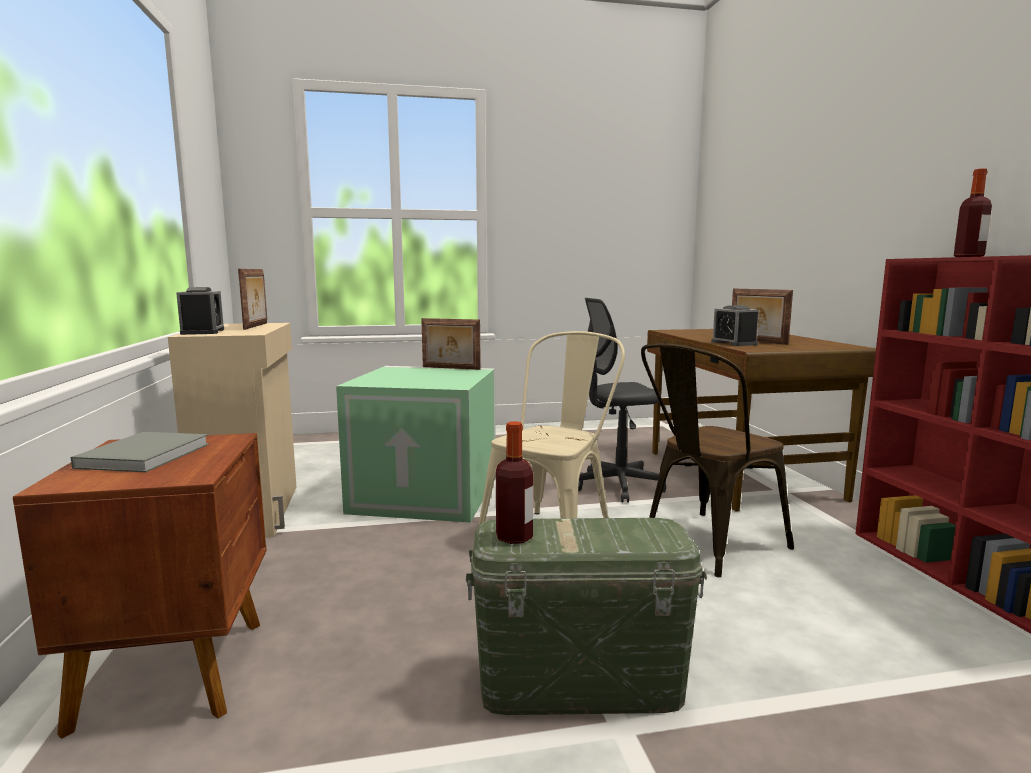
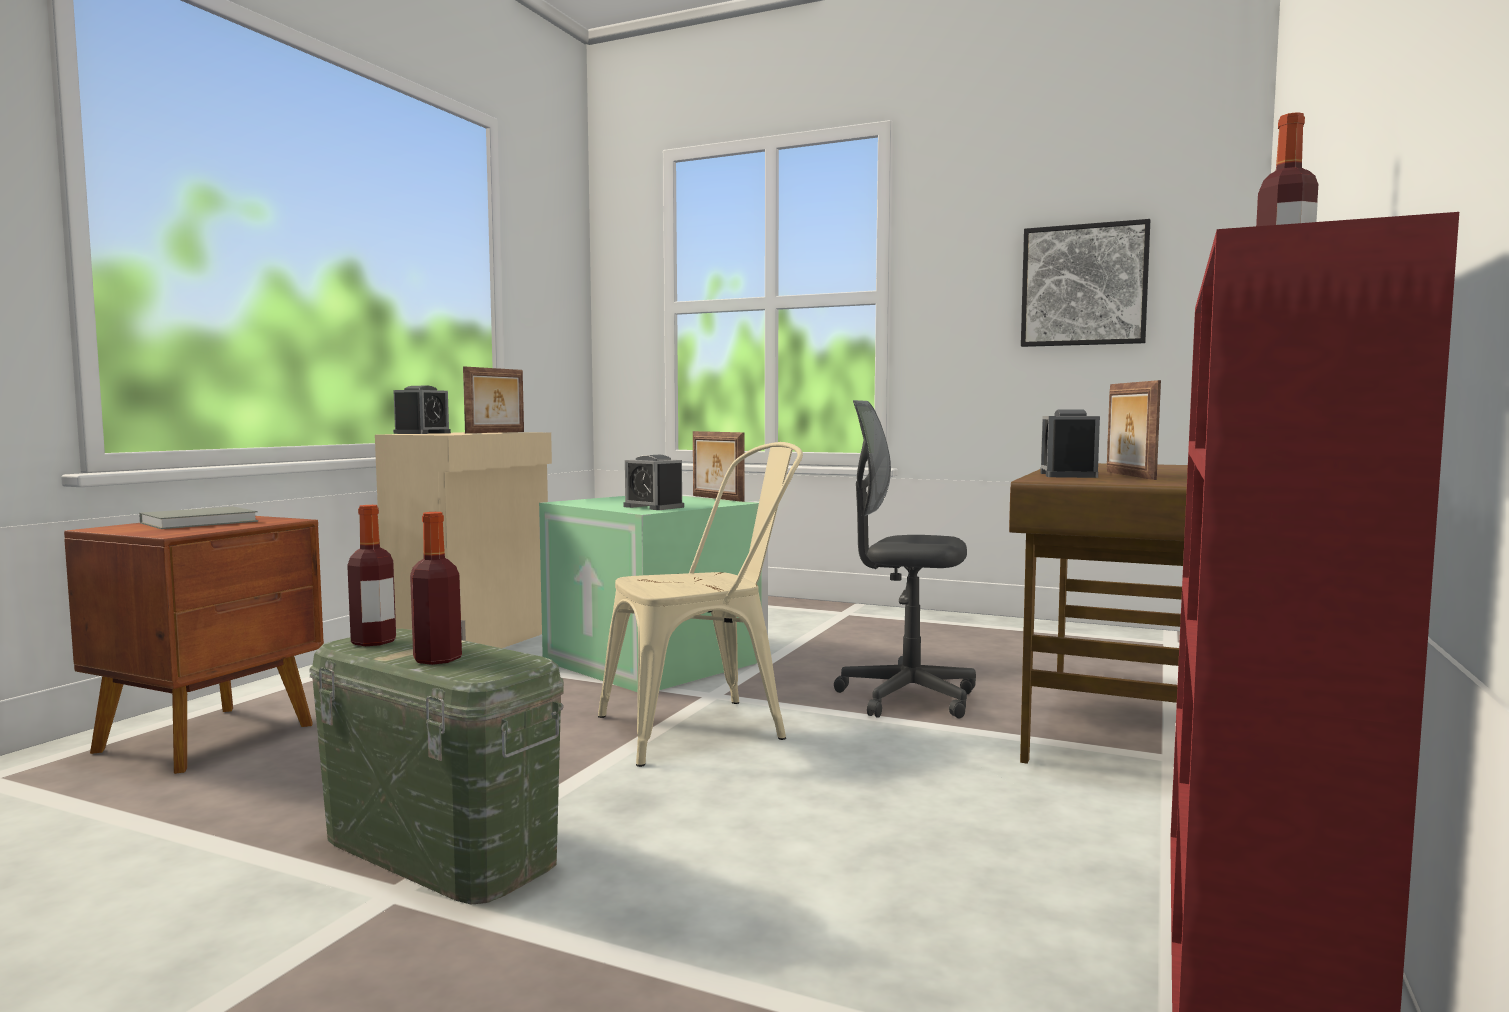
camera: 35 degrees right, 5 degrees down
brown chair [641,343,794,577] -> none
none -> bottle [410,512,462,665]
none -> alarm clock [624,455,684,510]
none -> picture [1021,219,1150,347]

